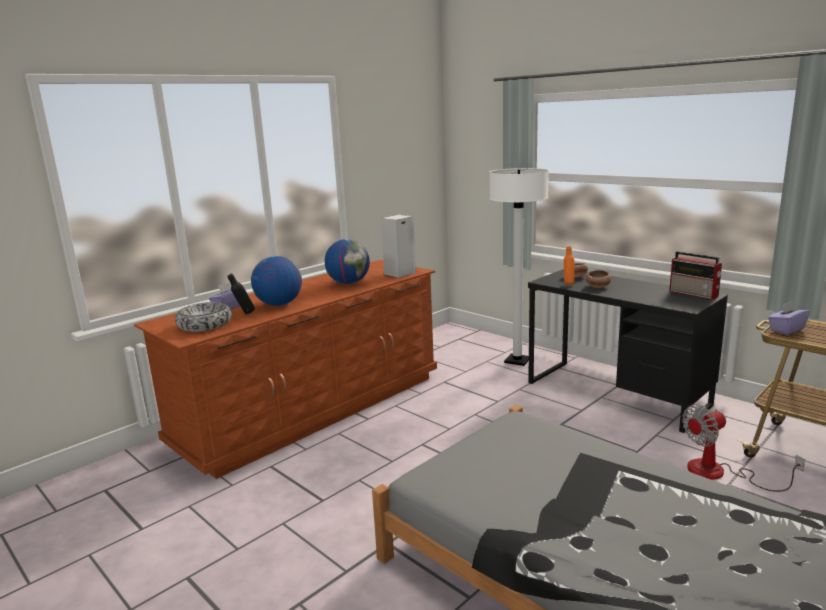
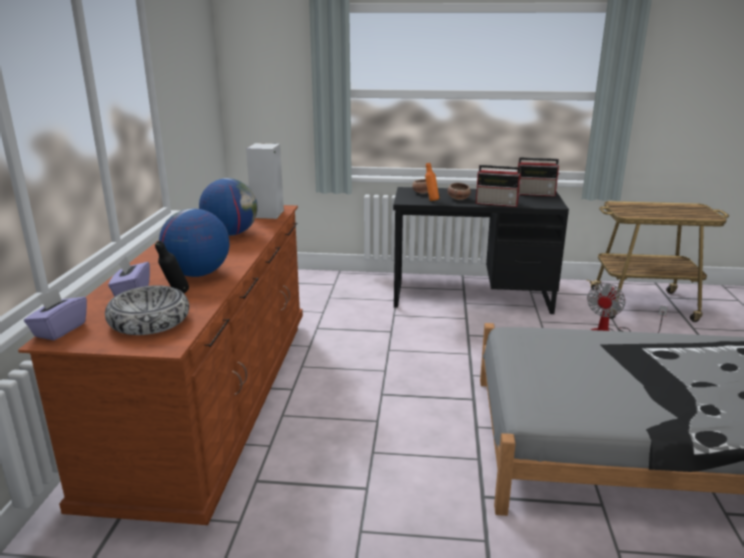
camera: 40 degrees left, 5 degrees up
white floor lamp [489,168,549,366] -> none
purple tissue box [768,301,810,335] -> purple tissue box moved to [24,288,87,340]
none -> radio [476,165,522,207]

